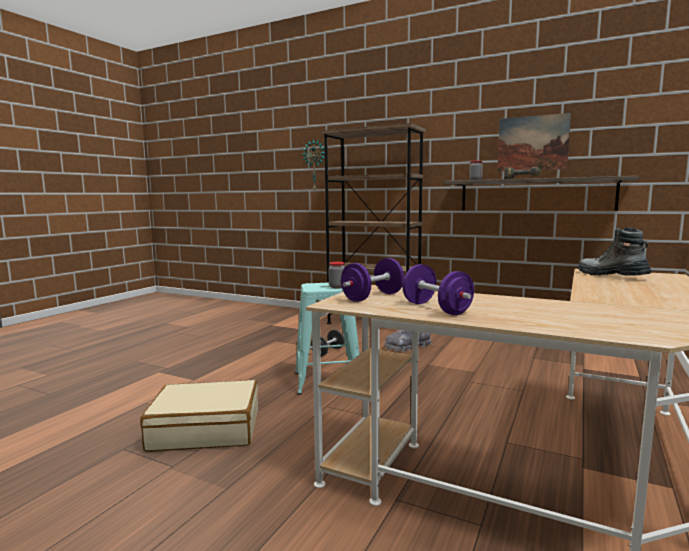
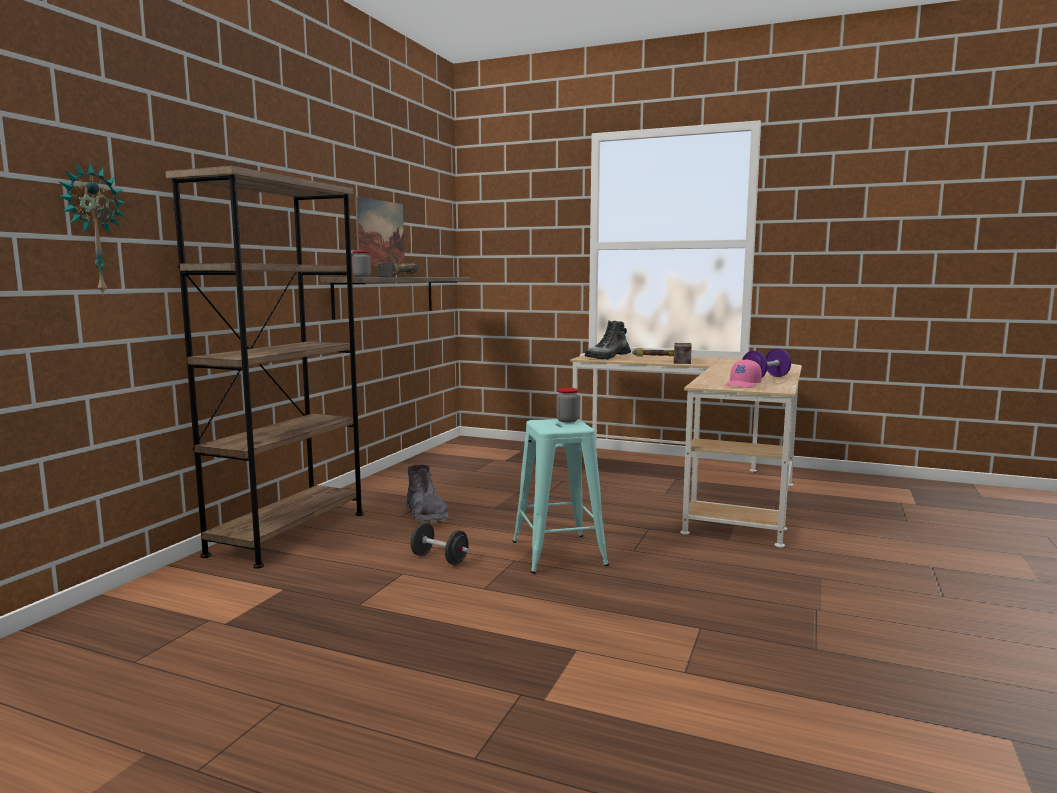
camera: 95 degrees left, 0 degrees up
beige suitcase [140,380,258,452] -> none
purple dumbbell [341,258,404,302] -> pink cap [724,359,762,388]
none -> hammer [632,343,692,364]

